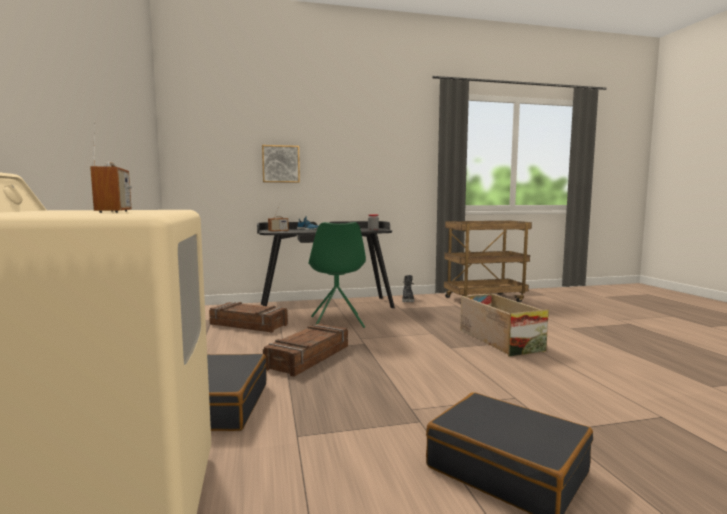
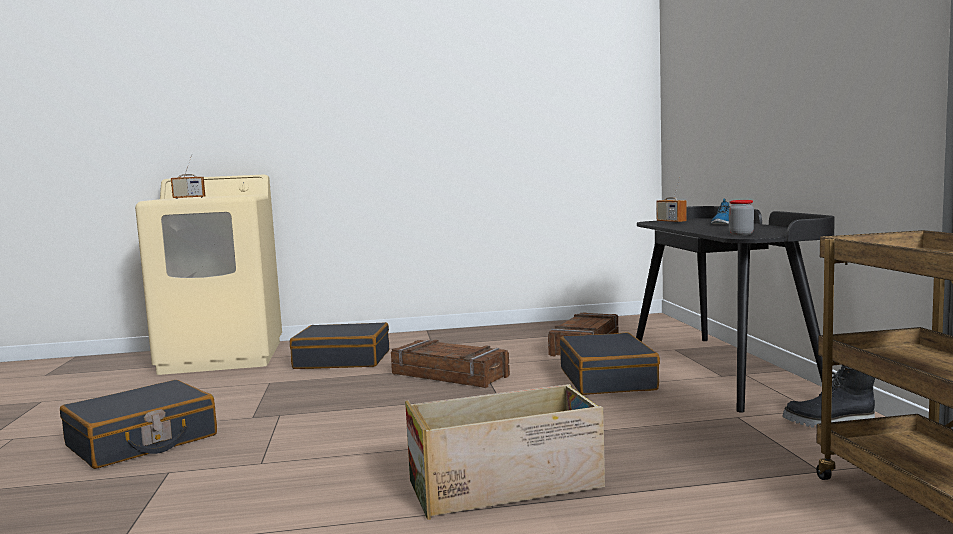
camera: 95 degrees right, 0 degrees up
picture [262,145,300,183] -> none
green chair [308,222,366,328] -> black suitcase [560,332,660,395]

